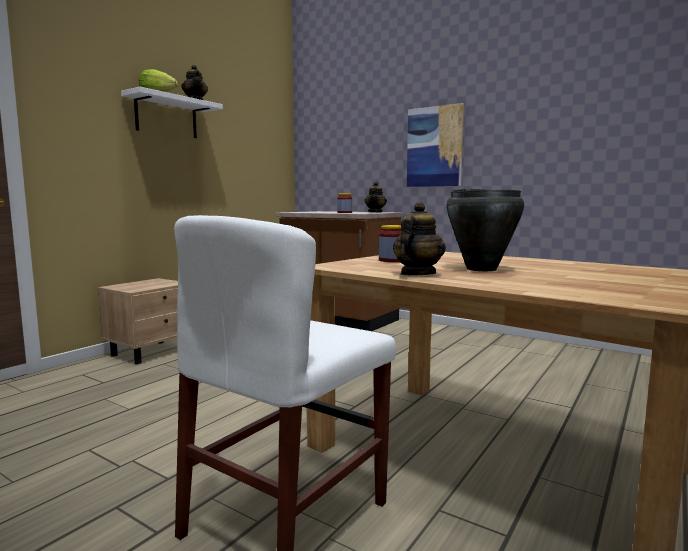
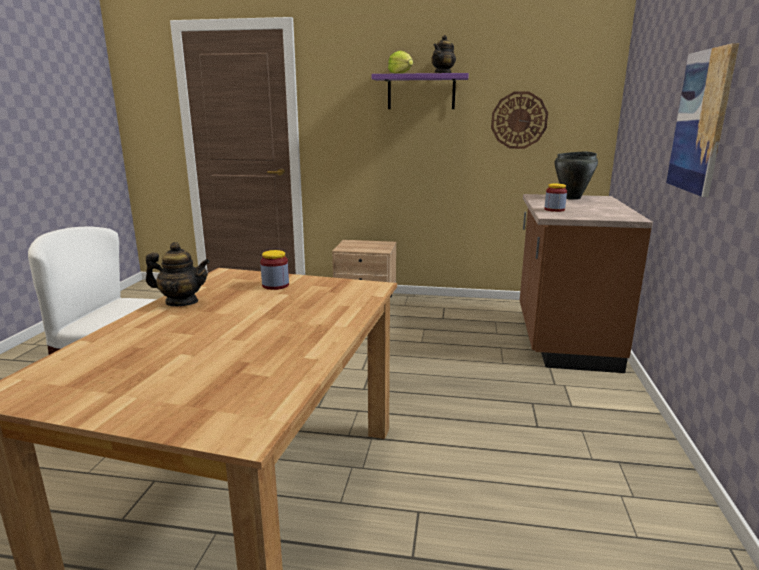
camera: 65 degrees right, 10 degrees up
white shelf [121,87,223,138] -> purple shelf [371,73,468,109]
teapot [364,182,387,212] -> none
black cooking pot [447,189,524,271] -> black cooking pot moved to [555,151,598,200]
none -> wall clock [491,91,548,149]

